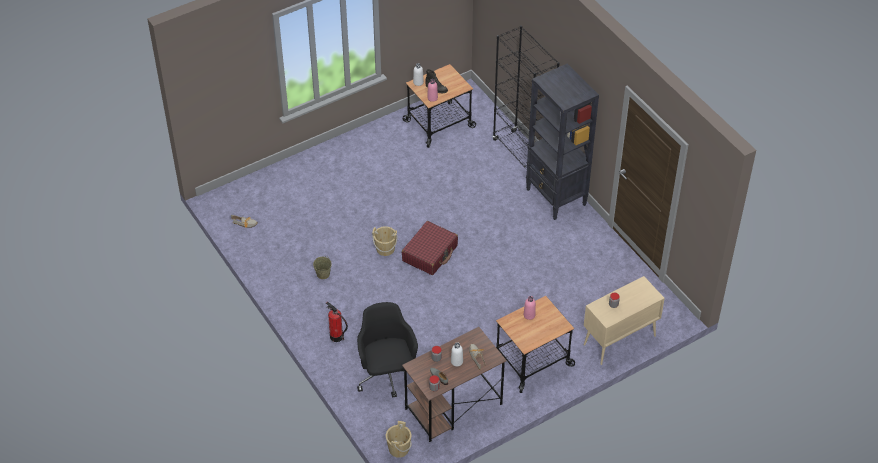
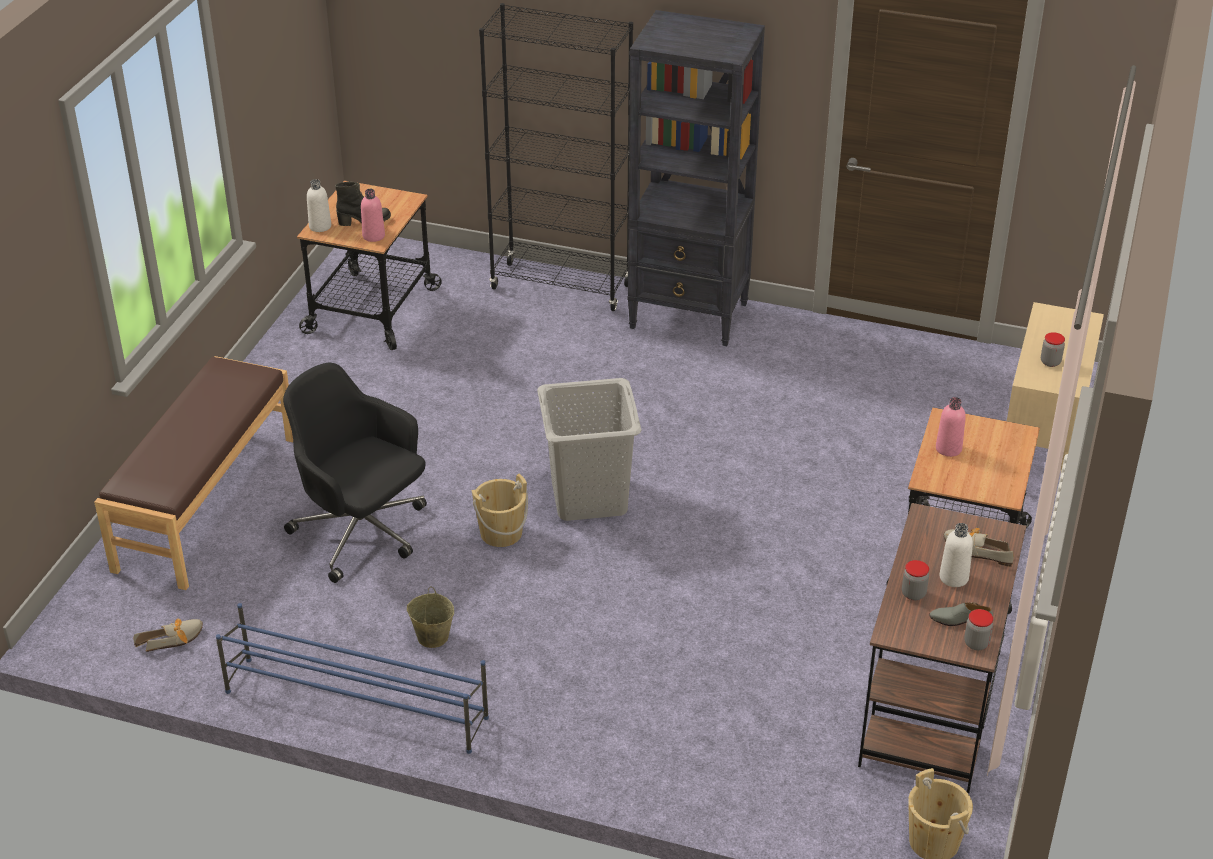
camera: 40 degrees left, 10 degrees down
fire extinguisher [326,302,348,342] -> none
black office chair [357,302,418,398] -> black office chair moved to [283,363,427,583]
red suitcase [402,221,458,275] -> grey laundry basket [537,378,642,521]
none -> brown bench [94,356,293,590]
none -> blue shoe rack [216,603,489,754]

